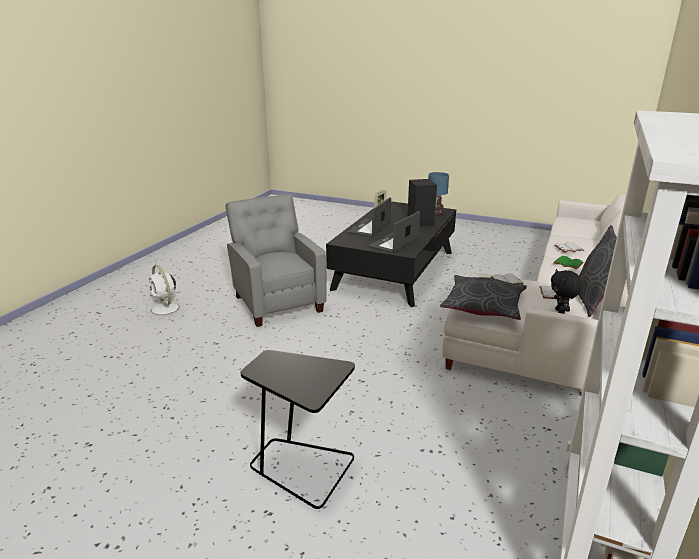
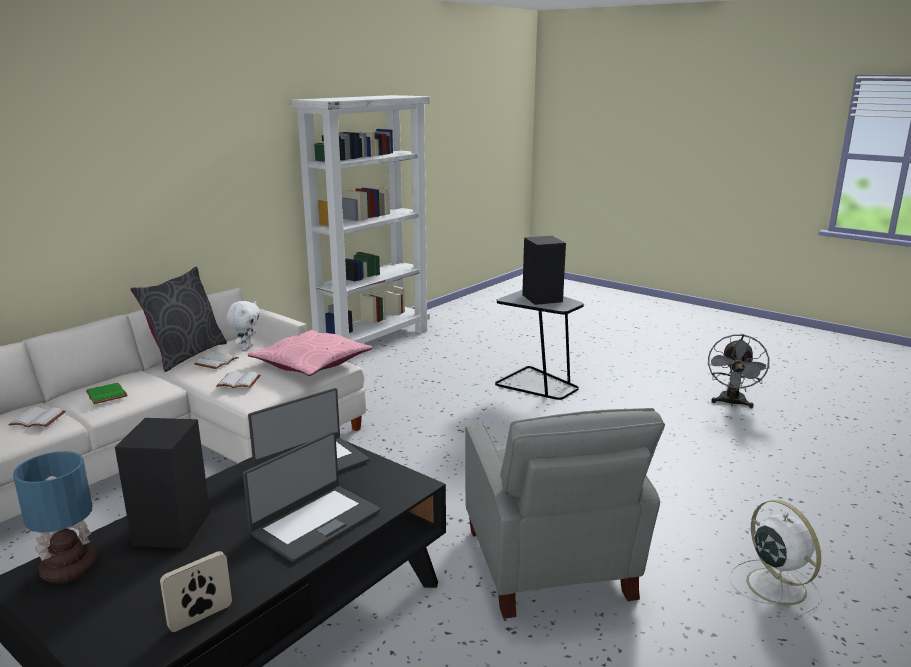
camera: 165 degrees left, 5 degrees down
grey pillow [440,275,527,320] -> pink pillow [248,330,373,376]
black plush toy [551,269,582,314] -> white plush toy [226,301,260,350]
none -> black speaker [522,236,566,305]
none -> grey fan [708,334,770,408]

